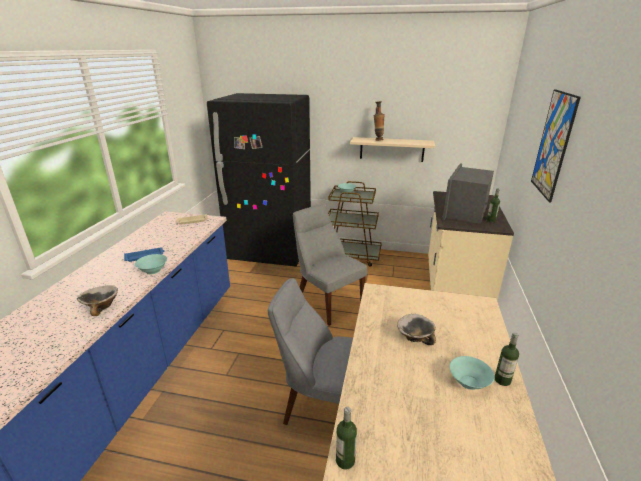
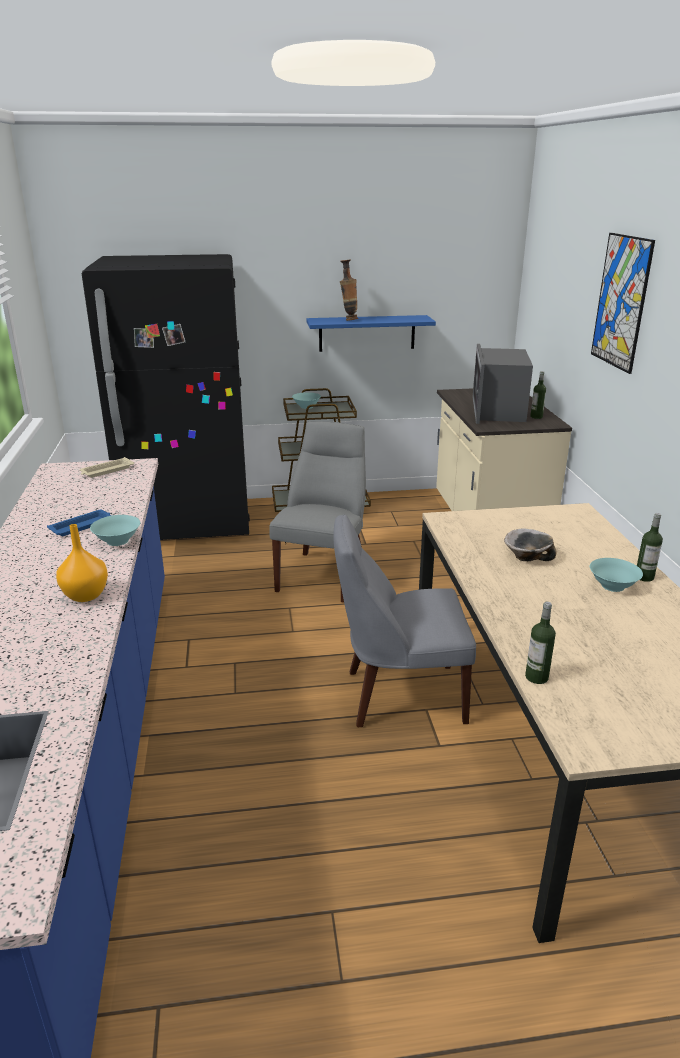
camera: 20 degrees left, 0 degrees up
bowl [77,285,118,316] -> orange vase [56,524,108,602]
grey chair [293,204,367,326] -> grey chair turned 75 degrees clockwise [269,421,366,603]
beige shelf [350,137,435,162] -> blue shelf [306,315,436,352]

